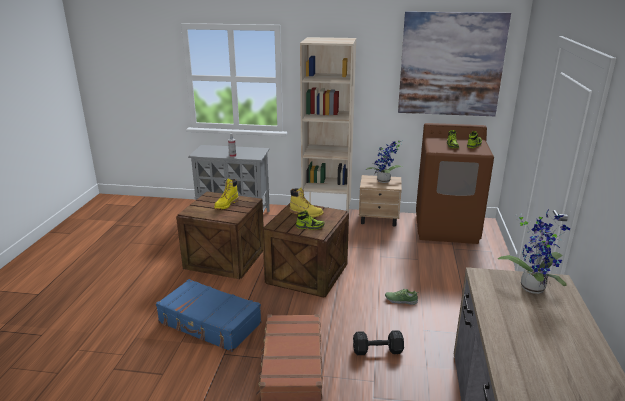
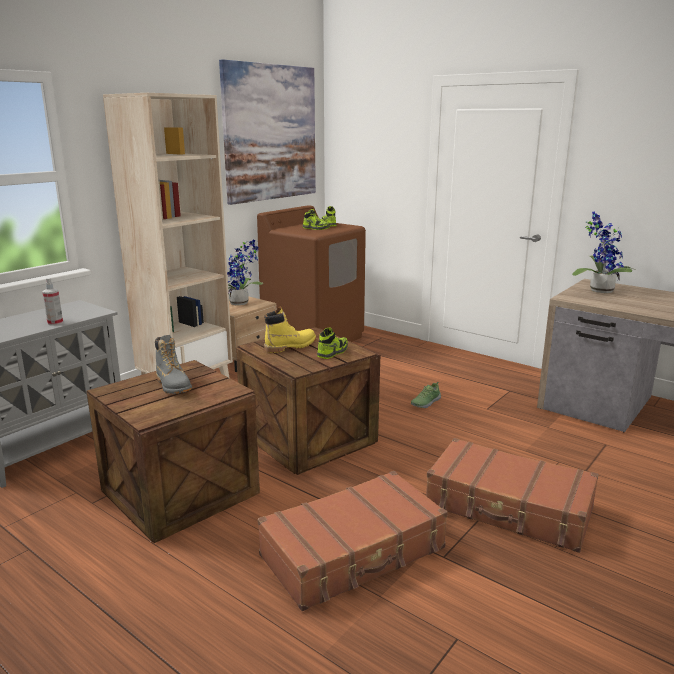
camera: 60 degrees left, 5 degrees down
blue suitcase [156,279,261,352] -> brown suitcase [258,471,448,611]
yellow boot [214,179,239,209] -> grey boot [155,335,192,394]
black dumbbell [353,330,404,355] -> none

